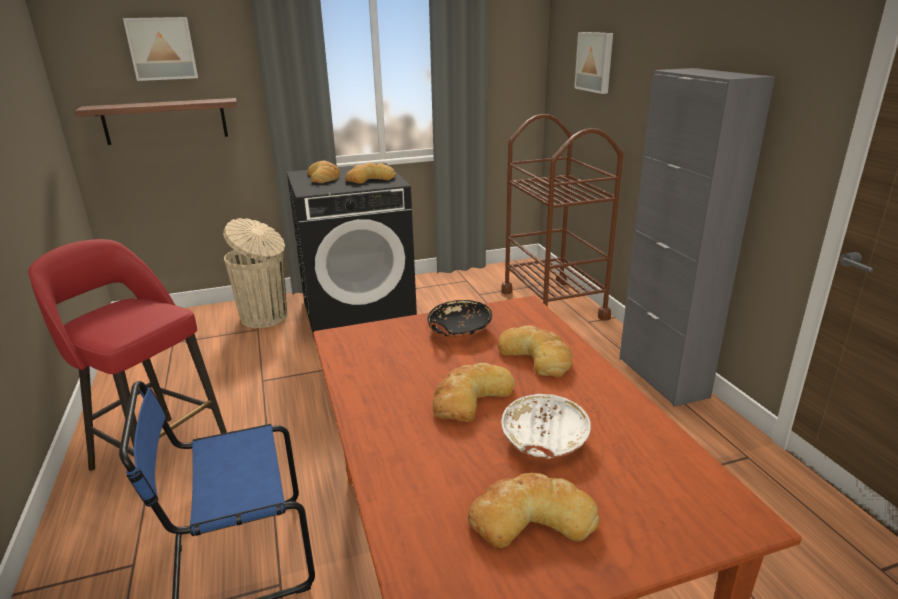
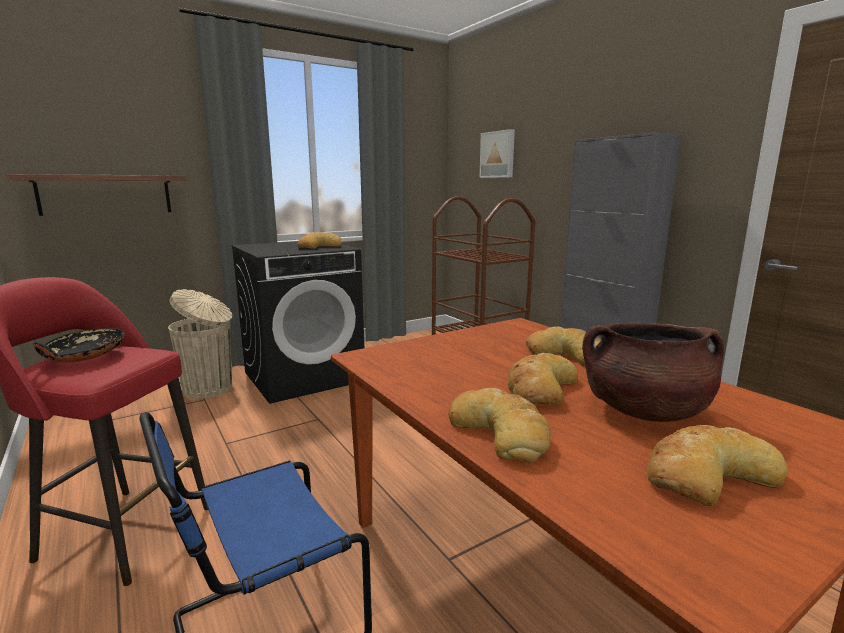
camera: 15 degrees left, 10 degrees down
picture [123,17,198,81] -> none
bread [308,161,340,183] -> bread moved to [449,388,551,463]
black bowl [427,300,492,338] -> black bowl moved to [33,328,125,362]
white bowl [501,394,591,459] -> brown cooking pot [582,322,724,422]

